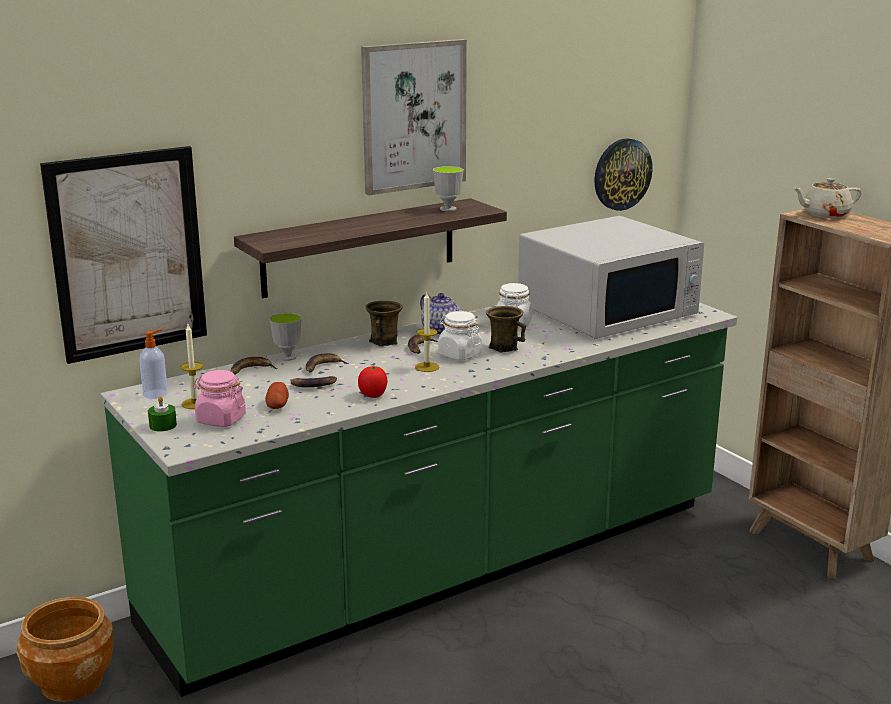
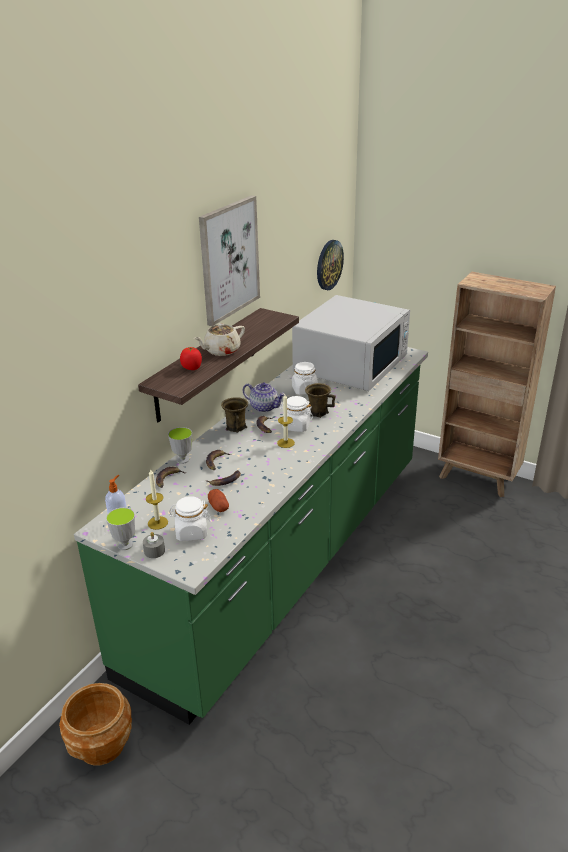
camera: 25 degrees left, 10 degrees up
picture [40,146,207,364] -> none
green candle [148,396,177,432] -> grey candle [143,532,165,558]
pink jar [193,370,246,427] -> white jar [169,496,211,541]
tomato [358,366,388,398] -> tomato moved to [180,347,202,370]
cup [433,166,464,211] -> cup moved to [106,507,135,550]
beige teapot [793,178,862,218] -> beige teapot moved to [194,323,245,356]

